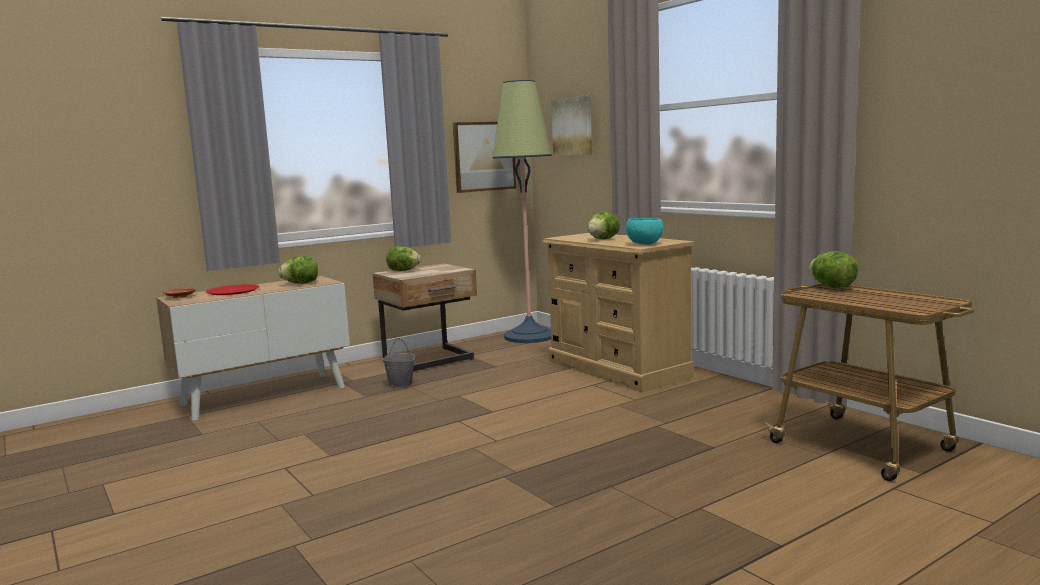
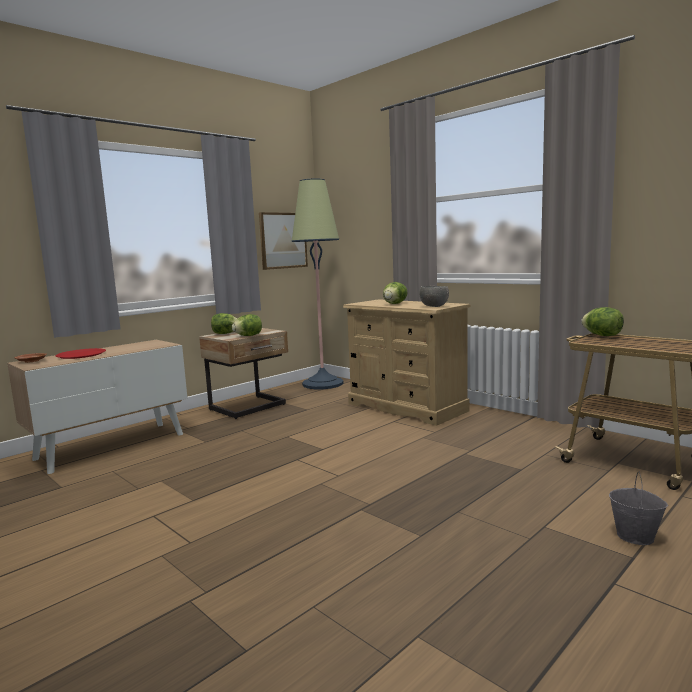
camera: 10 degrees left, 0 degrees up
lettuce [278,256,318,284] -> lettuce moved to [232,314,262,336]
grey bucket [382,338,415,388] -> grey bucket moved to [609,471,669,545]
picture [551,95,592,156] -> none
turquoise bowl [626,218,663,245] -> grey bowl [419,286,449,307]

